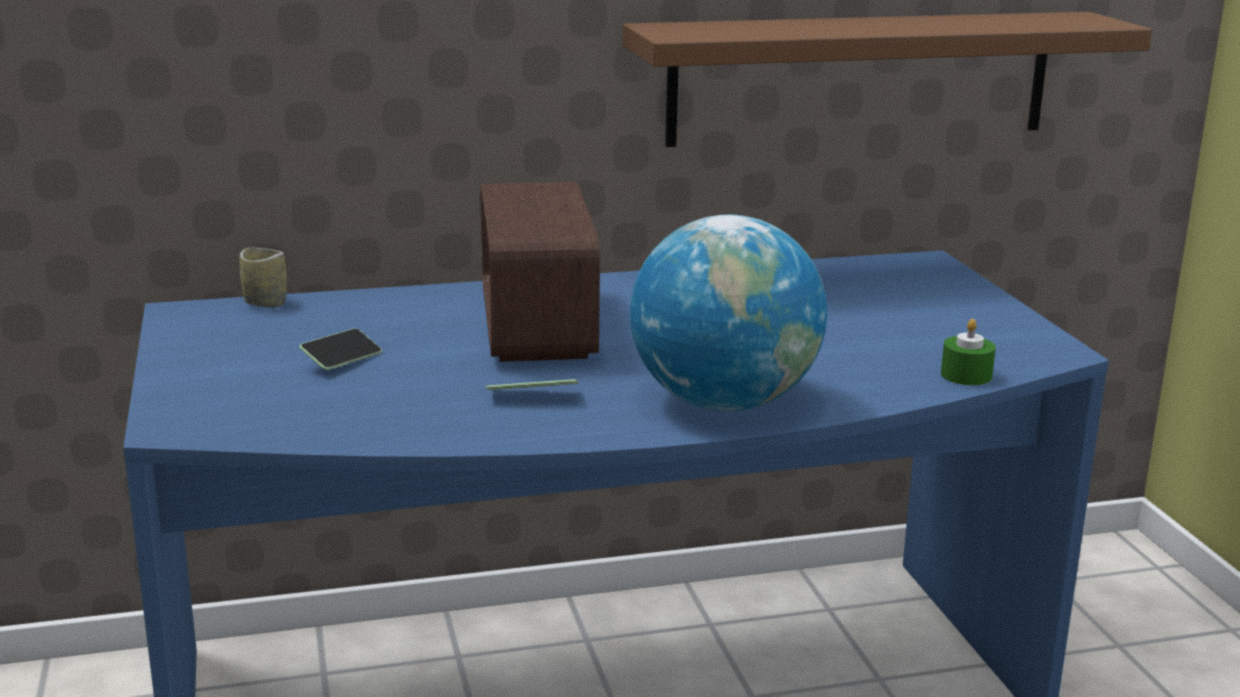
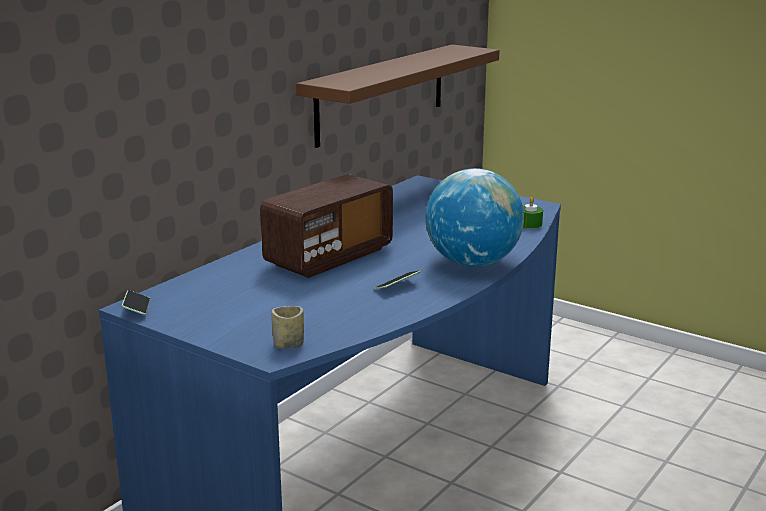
camera: 40 degrees left, 0 degrees up
cup [239,248,287,308] -> cup moved to [271,306,304,349]
phone [299,328,382,370] -> phone moved to [122,290,150,315]
radio [480,182,600,362] -> radio turned 90 degrees counterclockwise [260,174,393,278]

